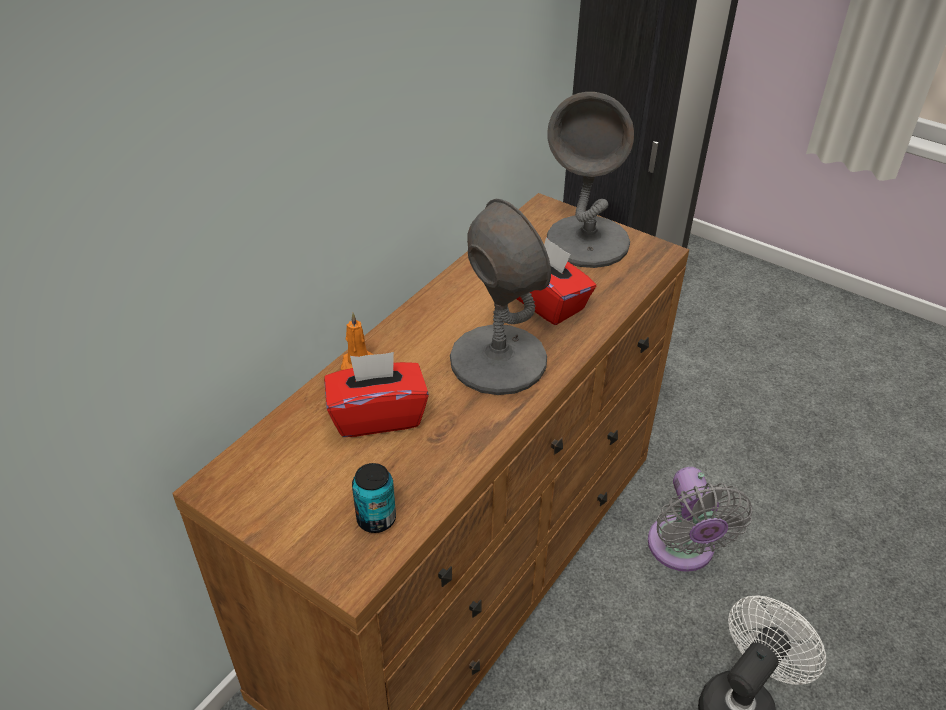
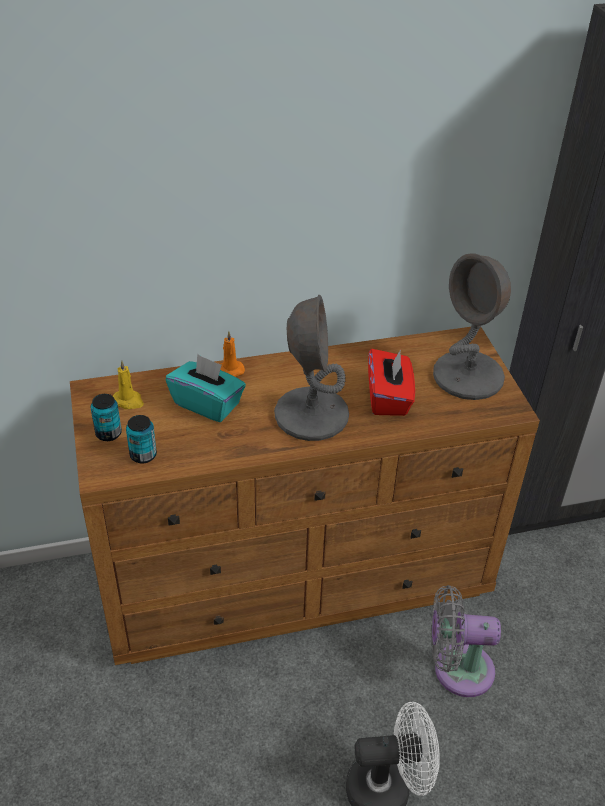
camera: 40 degrees right, 0 degrees up
red tissue box [324,352,429,437] -> turquoise tissue box [166,354,246,422]
grey fan [648,467,752,572] -> grey fan turned 60 degrees clockwise [431,585,501,697]
none -> can [91,394,122,441]
none -> yellow candle [113,360,144,409]

